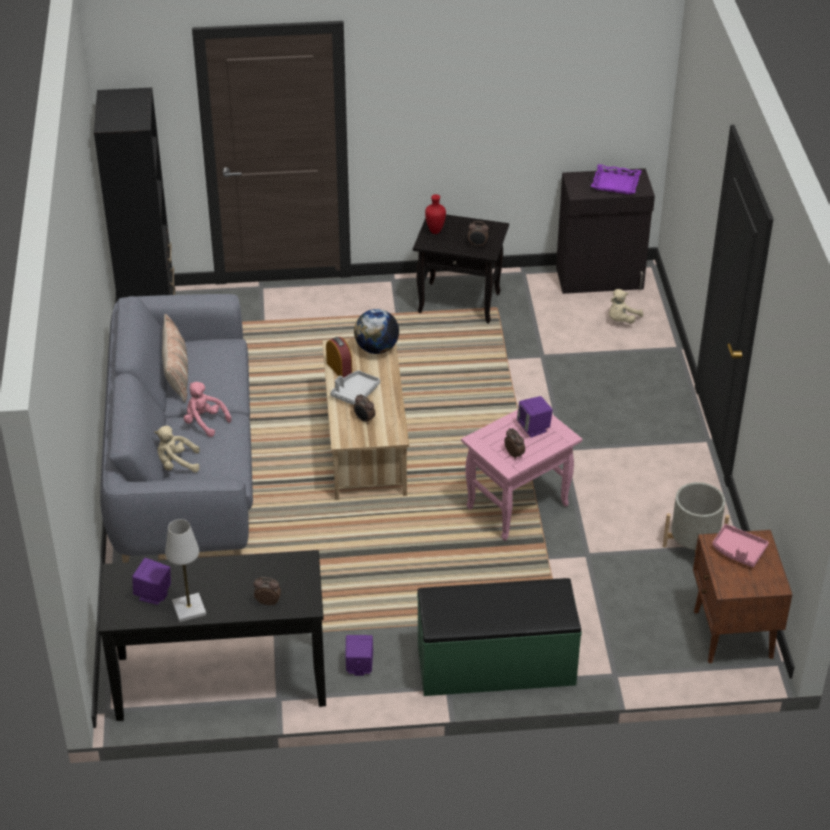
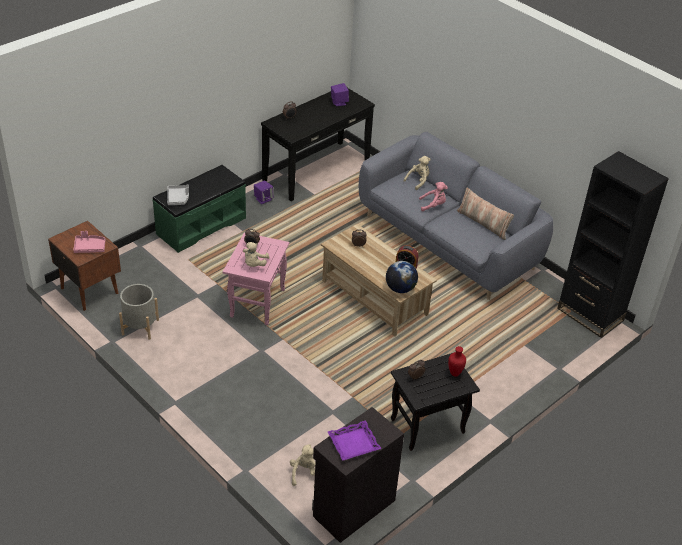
camera: 140 degrees right, 0 degrees up
white table lamp [165,519,206,622] -> none
grey tray [330,370,380,405] -> grey tray moved to [167,184,189,205]
purple speaker [517,396,553,438] -> beige plush toy [243,242,269,267]

